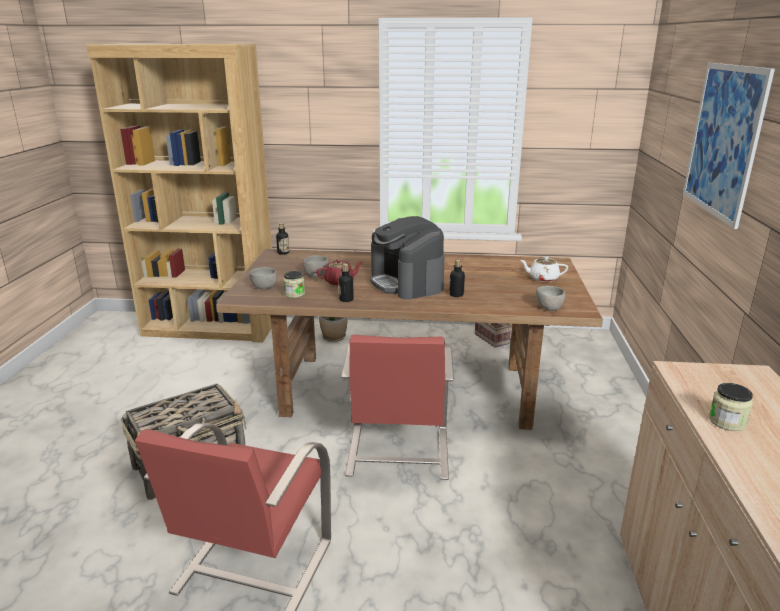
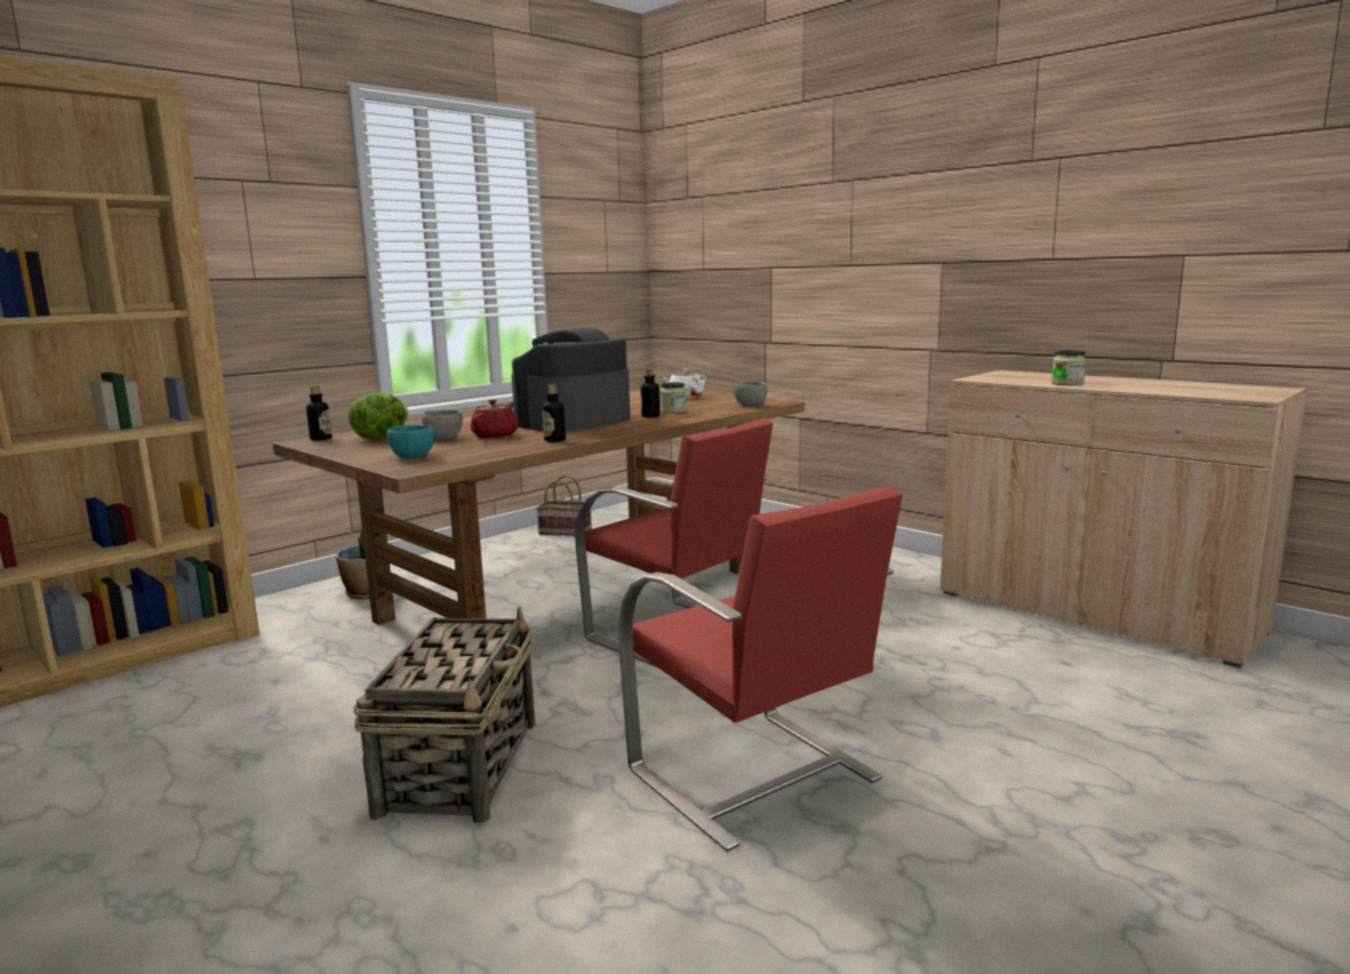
camera: 50 degrees left, 10 degrees down
grey bowl [250,267,277,289] -> turquoise bowl [387,425,434,459]
jar [283,271,305,298] -> jar moved to [660,382,686,413]
coffee machine [370,216,445,300] -> coffee machine turned 120 degrees clockwise [511,328,630,431]
picture [683,63,775,229] -> none
none -> lettuce [348,393,408,439]

